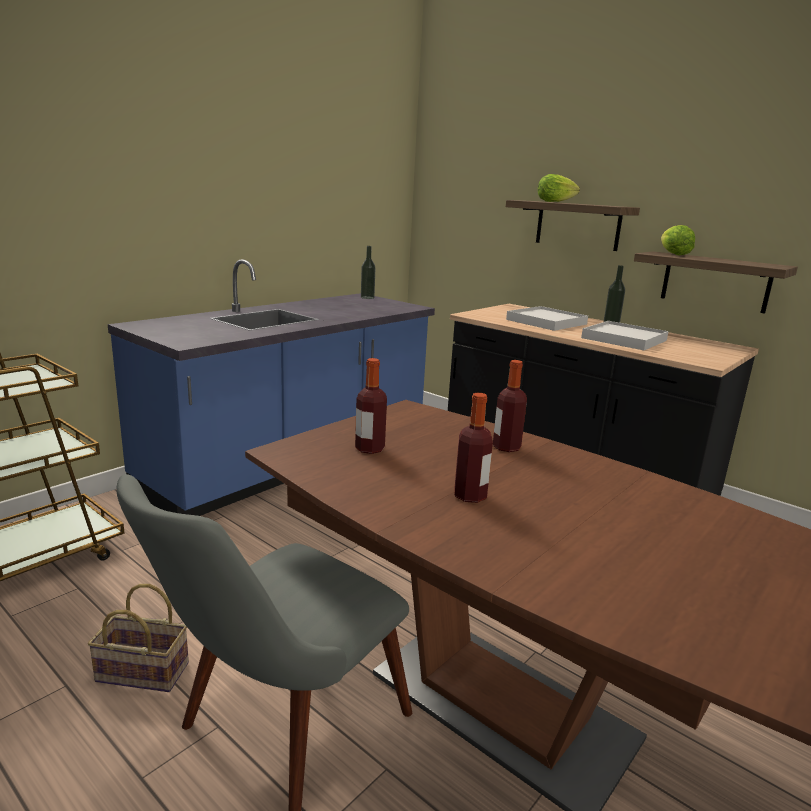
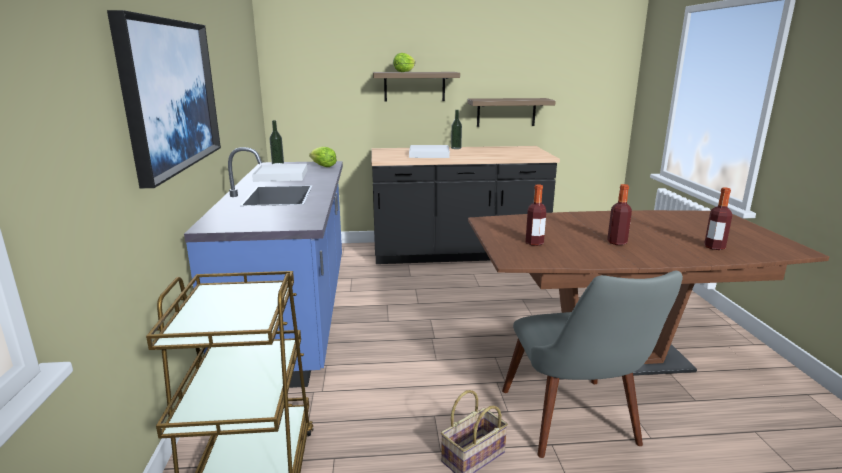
camera: 45 degrees left, 0 degrees up
bottle [493,360,527,452] -> bottle moved to [704,187,732,250]
white tray [581,321,669,350] -> white tray moved to [252,164,308,182]
lettuce [661,225,695,255] -> lettuce moved to [309,147,337,167]
none -> picture [107,10,221,188]

